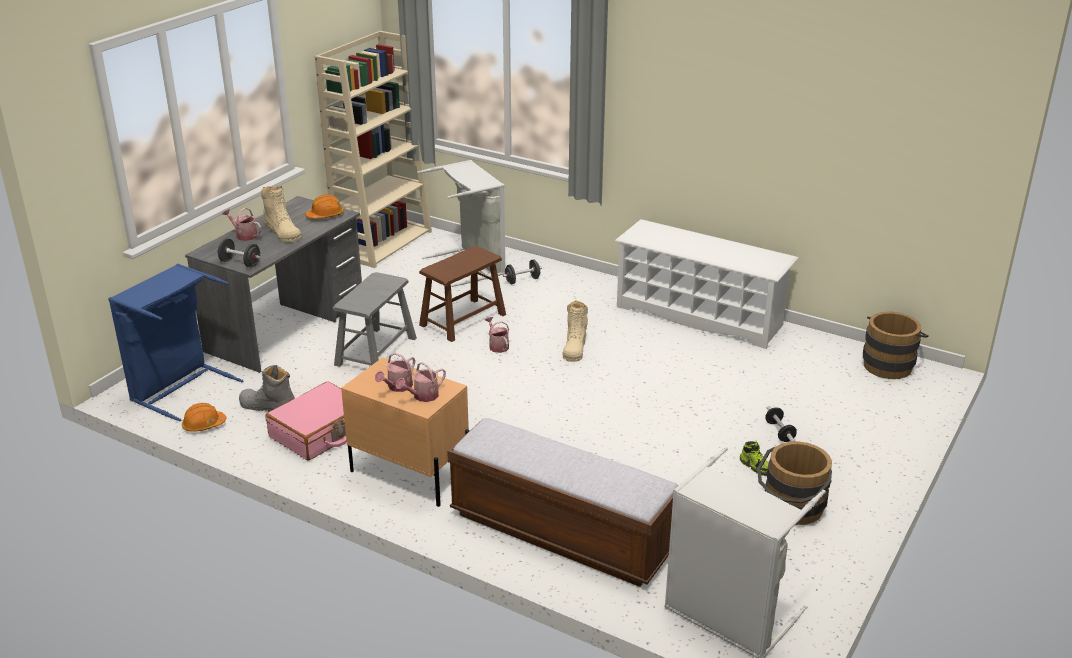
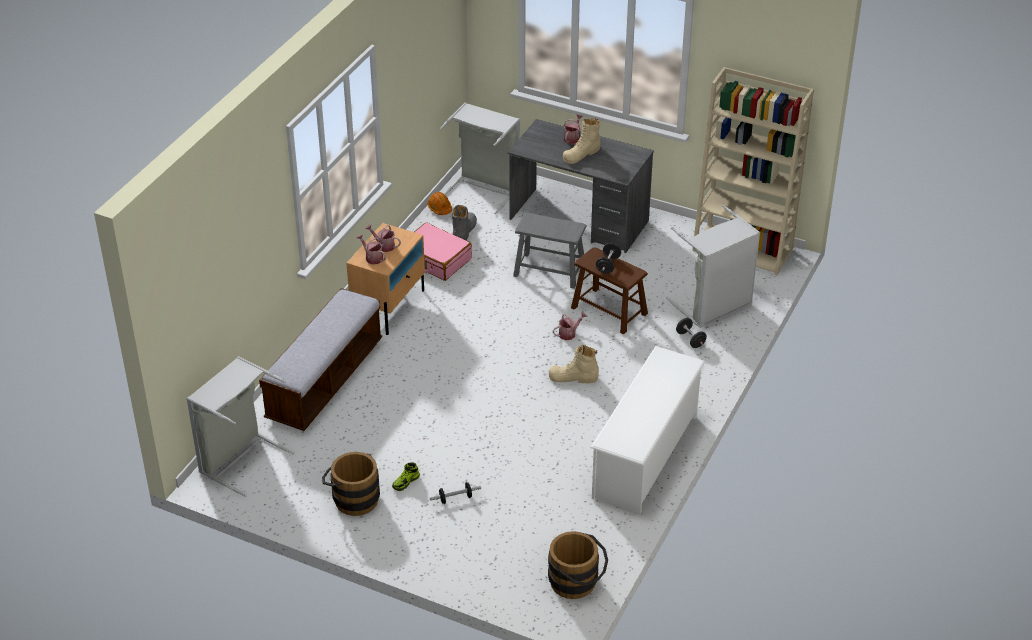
camera: 85 degrees right, 10 degrees up
blue laundry basket [108,264,243,422] -> grey laundry basket [440,102,520,214]
black dumbbell [218,238,261,268] -> black dumbbell moved to [596,243,621,274]
orange hard hat [306,194,344,219] -> none

